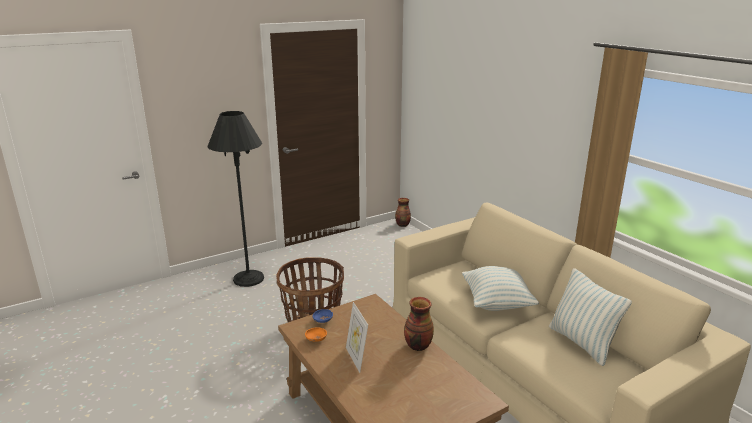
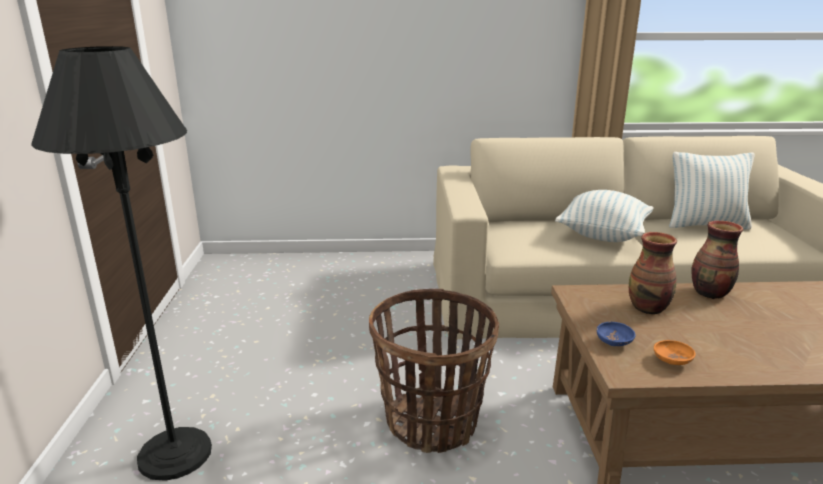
camera: 60 degrees left, 0 degrees up
picture frame [346,302,368,373] -> none
vase [395,198,411,227] -> vase moved to [629,232,677,314]

